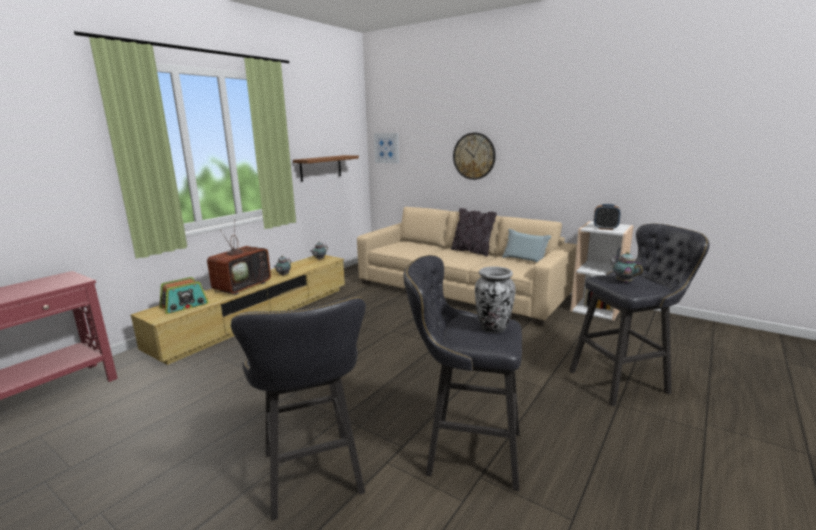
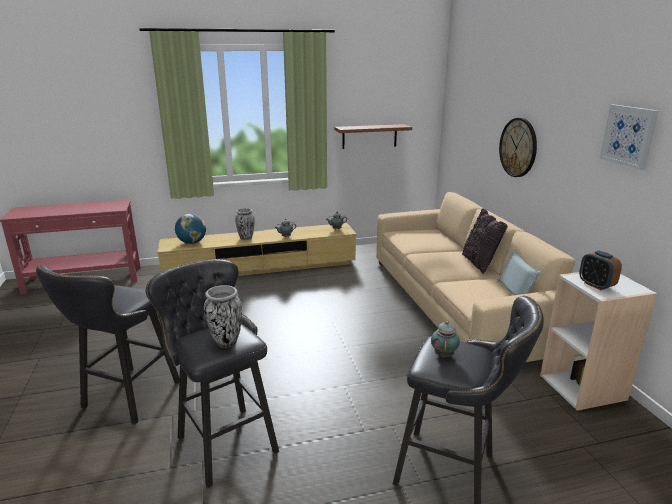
camera: 40 degrees right, 5 degrees up
radio [159,277,208,314] -> globe [175,214,206,244]
television [207,219,271,295] -> vase [235,208,255,240]
picture [374,133,399,164] -> picture moved to [600,104,659,170]

